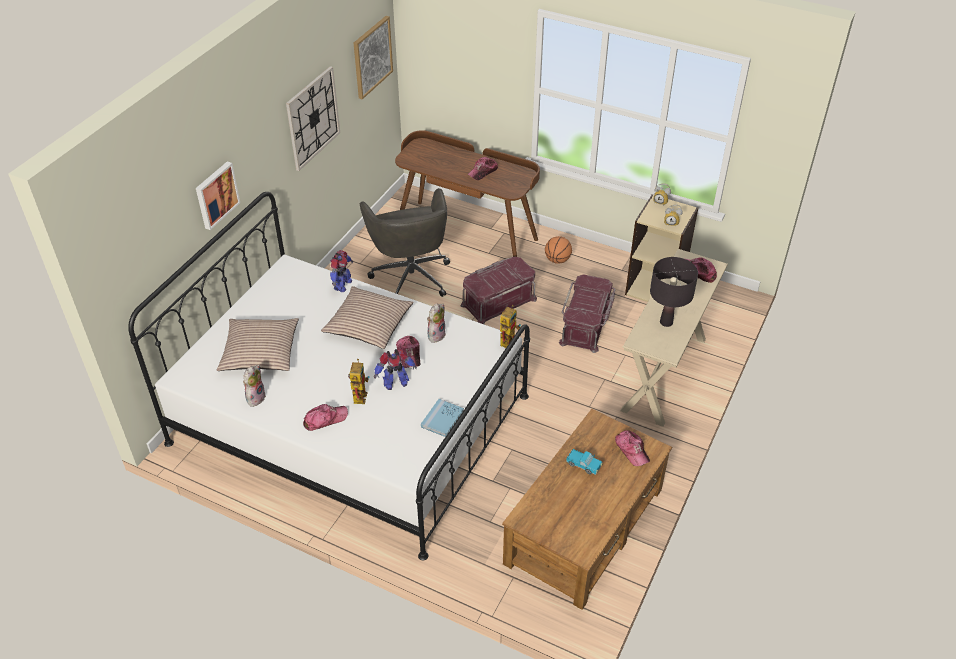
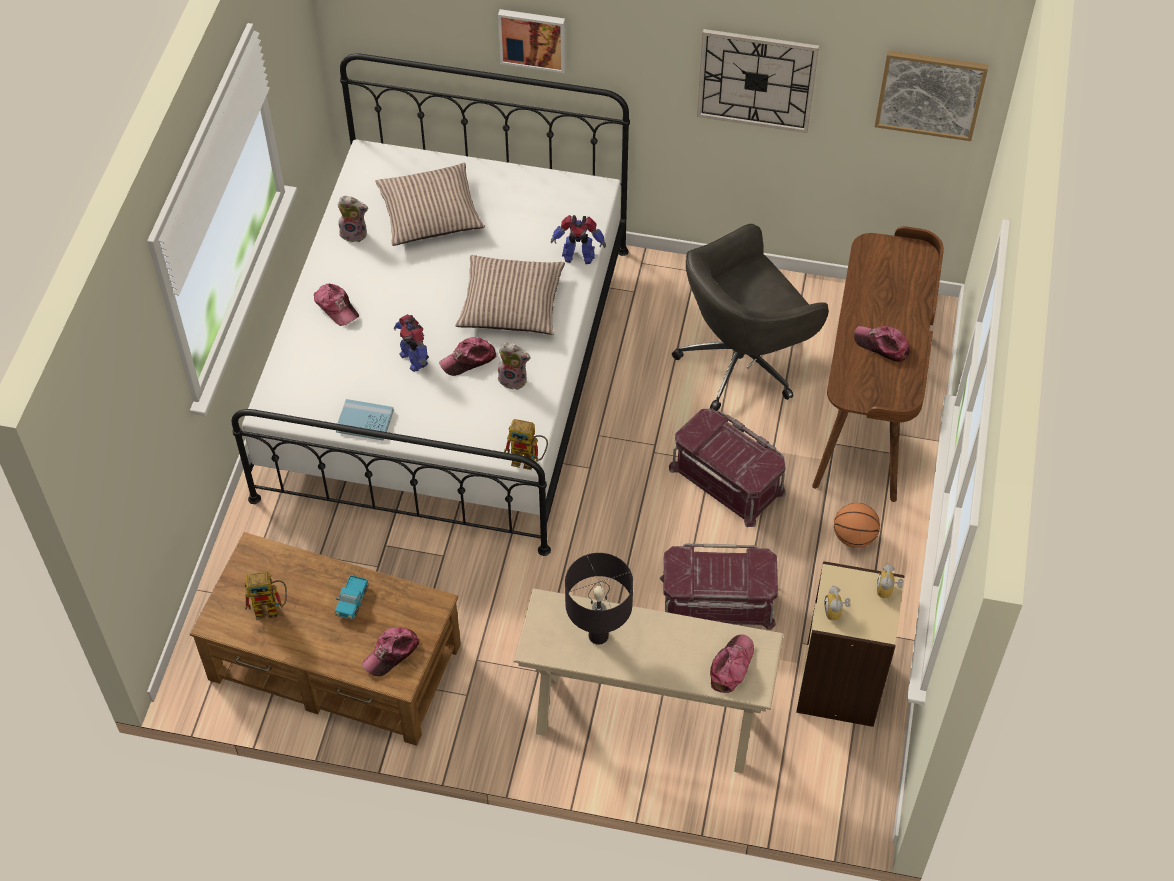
camera: 75 degrees right, 10 degrees up
toy robot [348,359,370,404] -> toy robot moved to [245,572,287,620]

